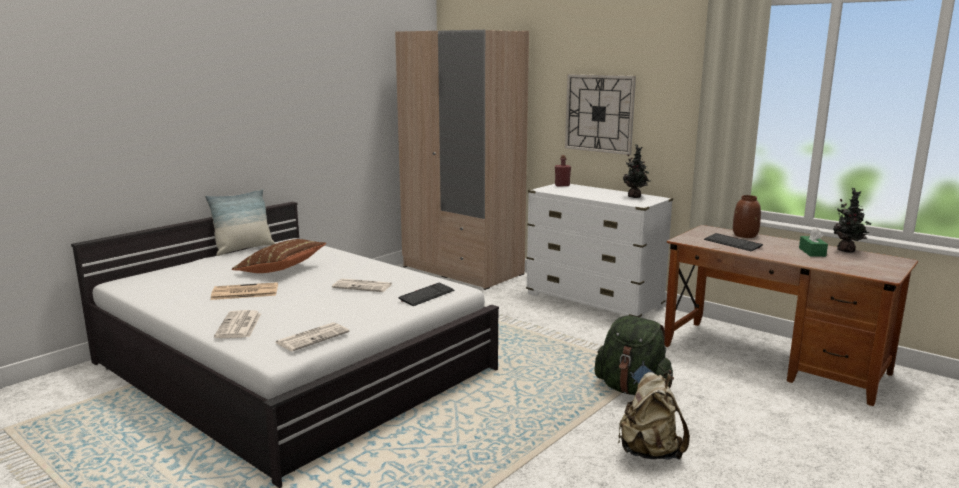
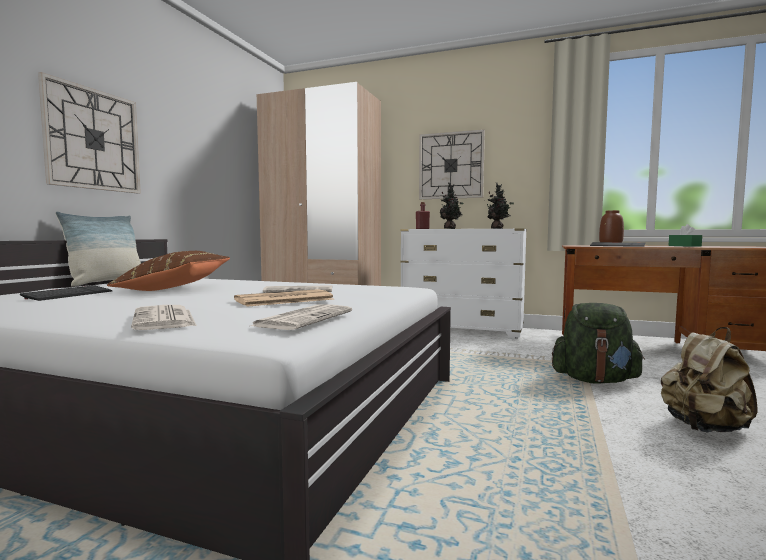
camera: 20 degrees left, 10 degrees down
newspaper [211,282,278,300] -> newspaper moved to [234,289,334,307]
keyboard [398,283,454,306] -> keyboard moved to [20,285,112,301]
potted plant [833,188,871,253] -> potted plant moved to [440,183,463,229]
none -> wall clock [38,72,141,194]

